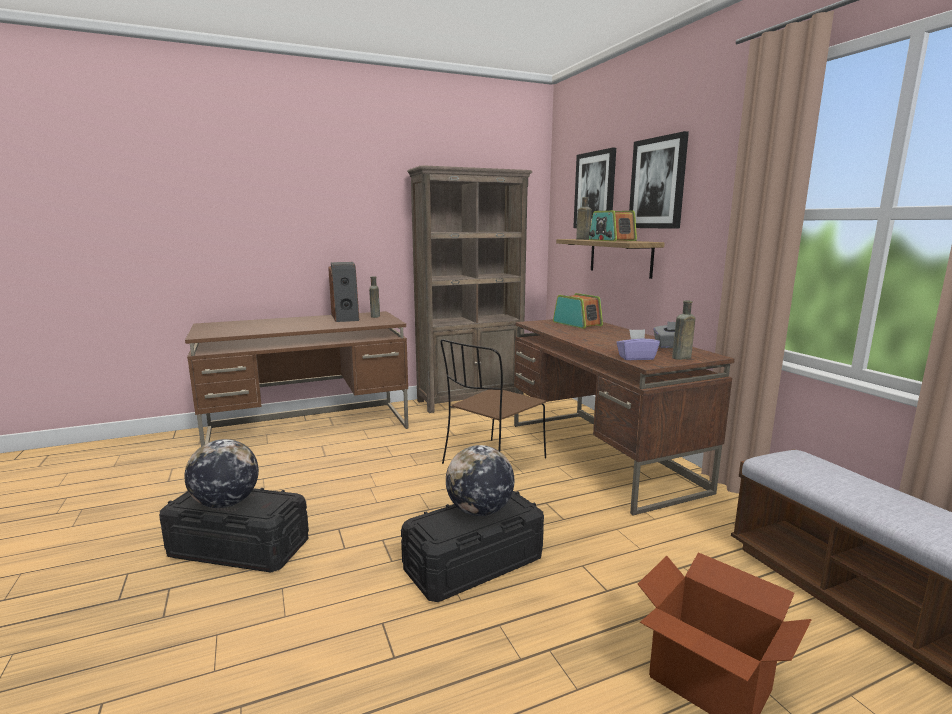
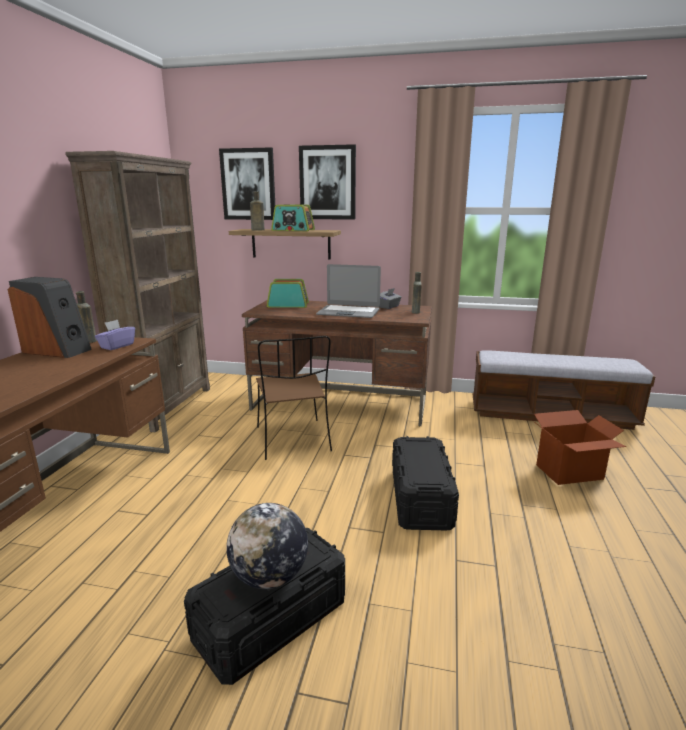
camera: 55 degrees left, 5 degrees up
globe [446,445,514,516] -> none
purple tissue box [616,329,660,360] -> purple tissue box moved to [95,320,135,350]
none -> laptop [316,264,381,318]

